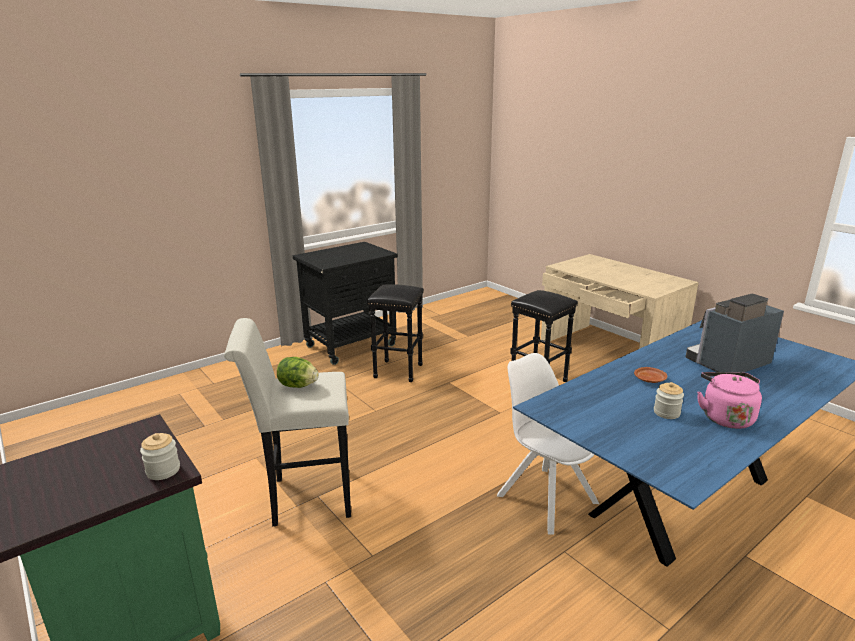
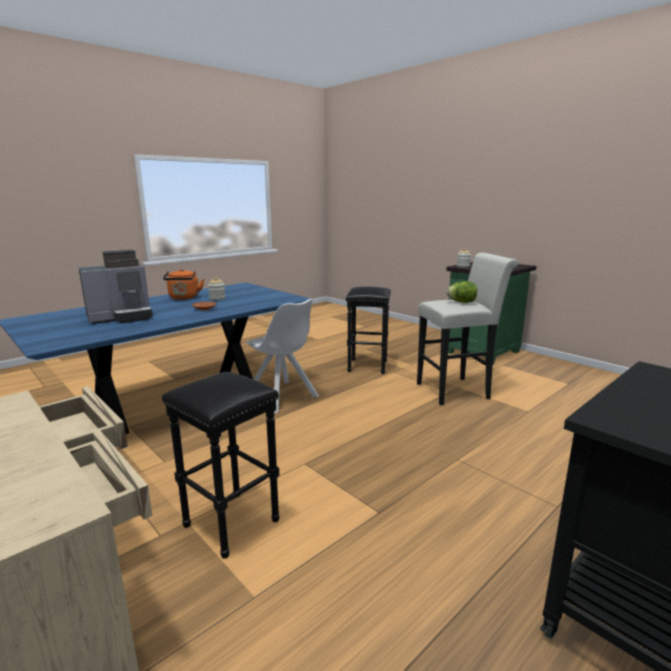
camera: 175 degrees right, 5 degrees down
black stool [367,284,424,382] -> black stool moved to [346,287,391,374]
pink kettle [697,372,762,429] -> orange kettle [163,269,204,300]

